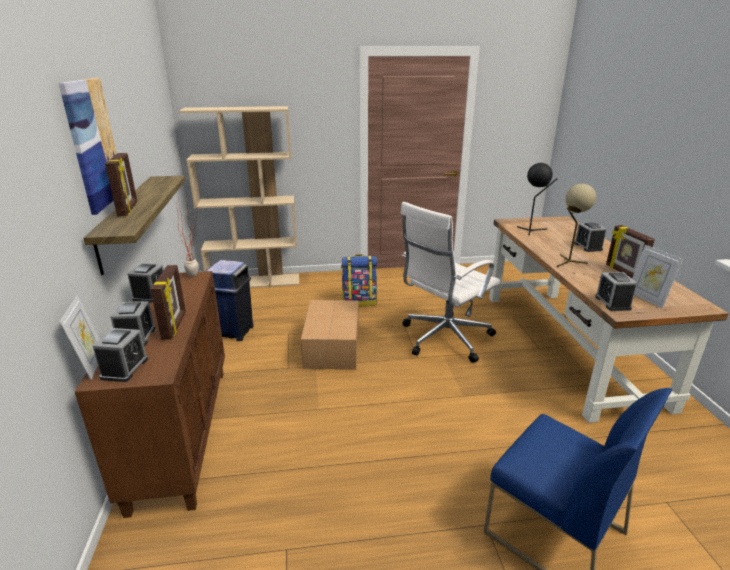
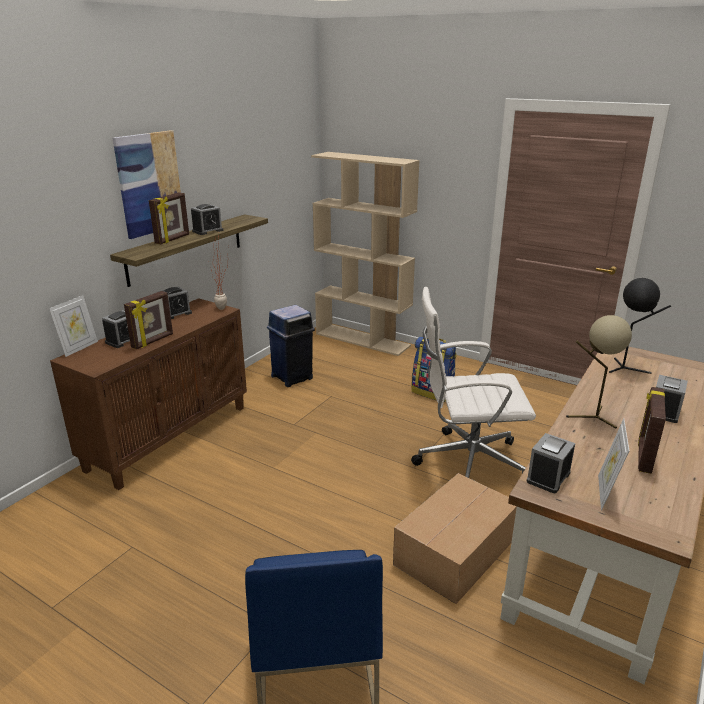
camera: 40 degrees right, 0 degrees up
alarm clock [93,328,148,382] -> alarm clock moved to [191,204,223,235]
cardboard box [301,300,359,369] -> cardboard box moved to [393,473,517,604]

